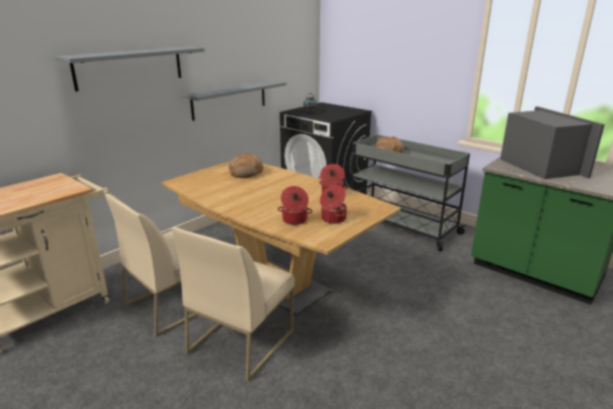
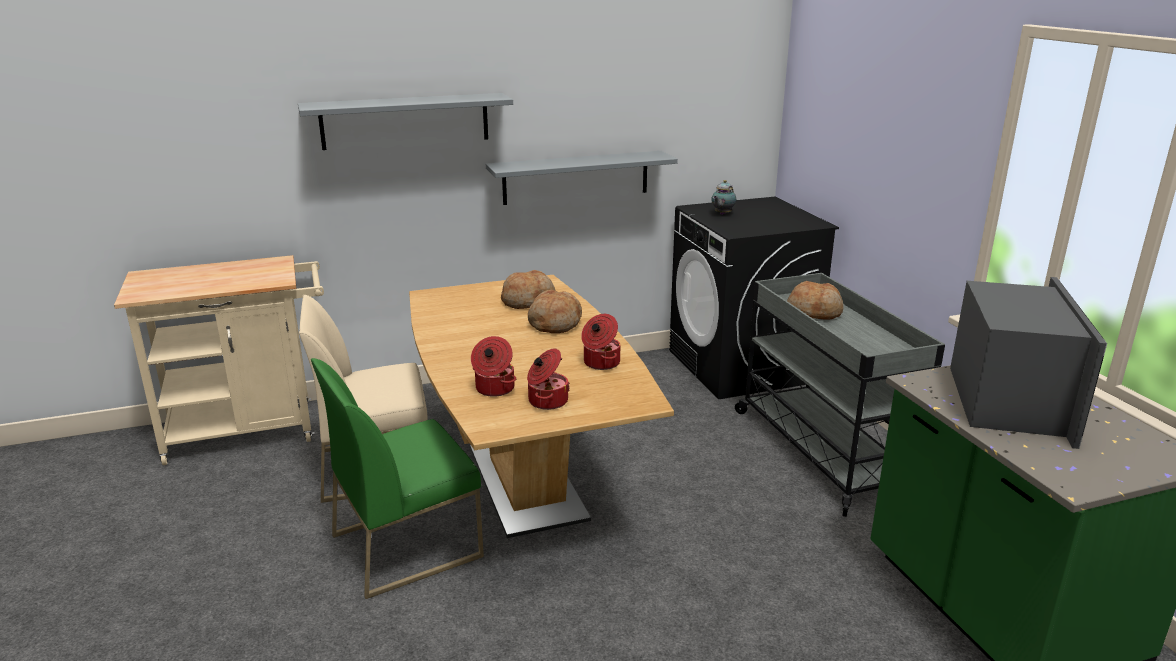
camera: 30 degrees right, 0 degrees up
beige chair [171,227,295,382] -> green chair [311,358,484,599]
none -> bread [528,290,582,333]

